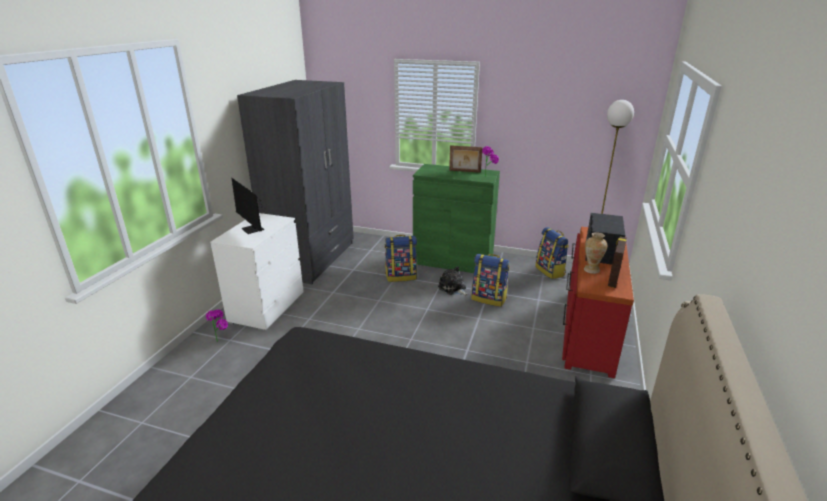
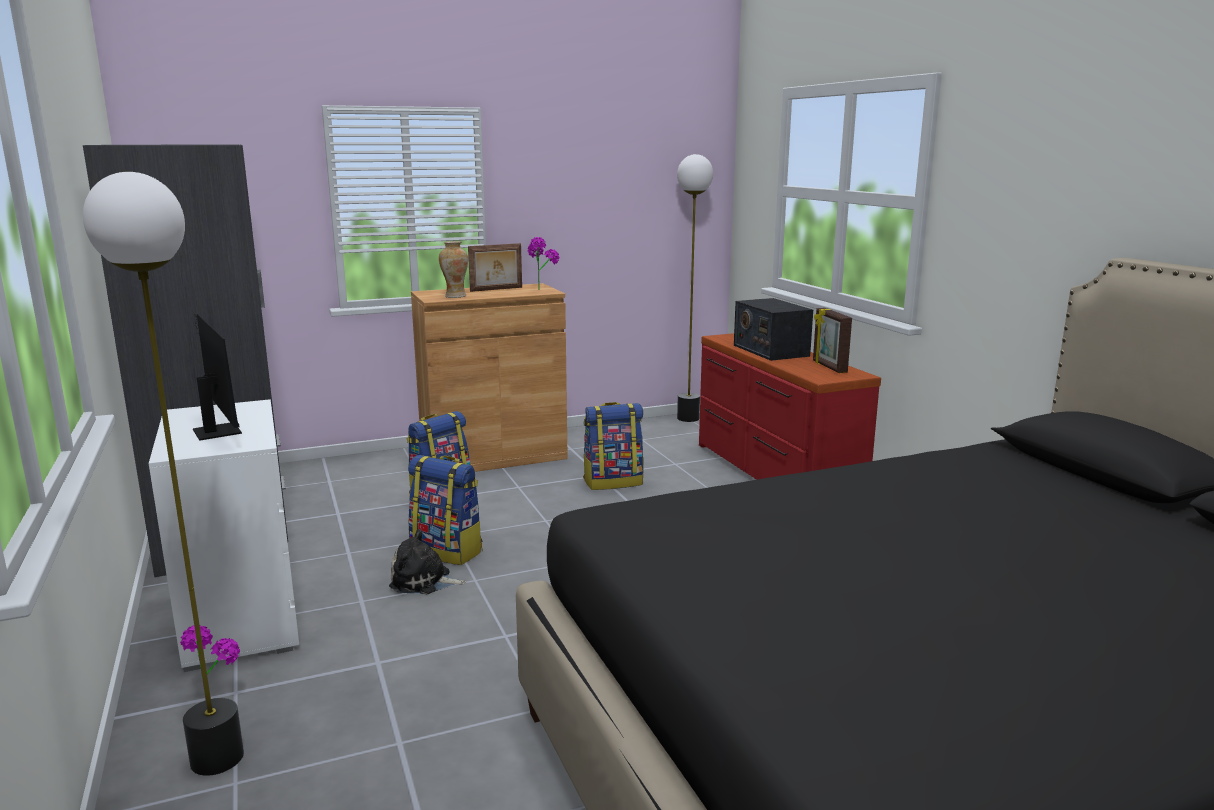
camera: 40 degrees left, 10 degrees down
monitor [232,178,264,234] -> monitor turned 135 degrees counterclockwise [193,314,242,441]
green cabinet [413,164,500,273] -> brown cabinet [411,283,568,472]
plush toy [438,266,468,296] -> plush toy moved to [389,529,466,594]
backpack [535,227,569,279] -> backpack moved to [408,455,482,565]
vase [584,232,607,274] -> vase moved to [439,241,468,298]
none -> floor lamp [83,172,244,776]

